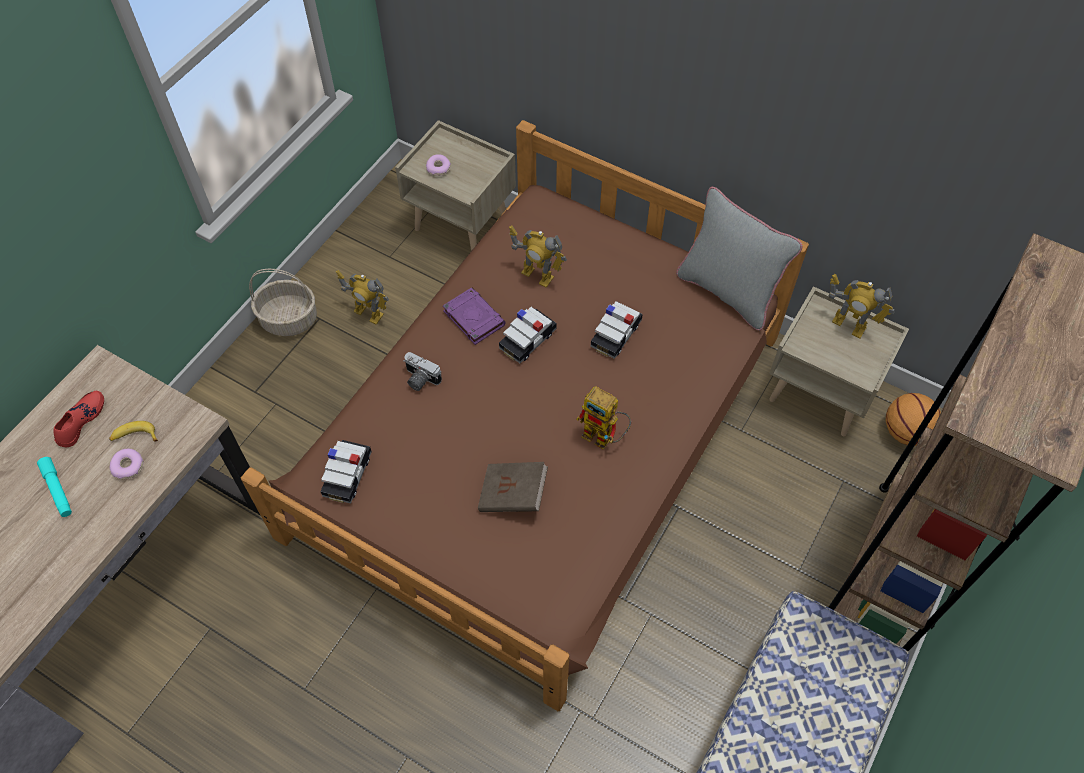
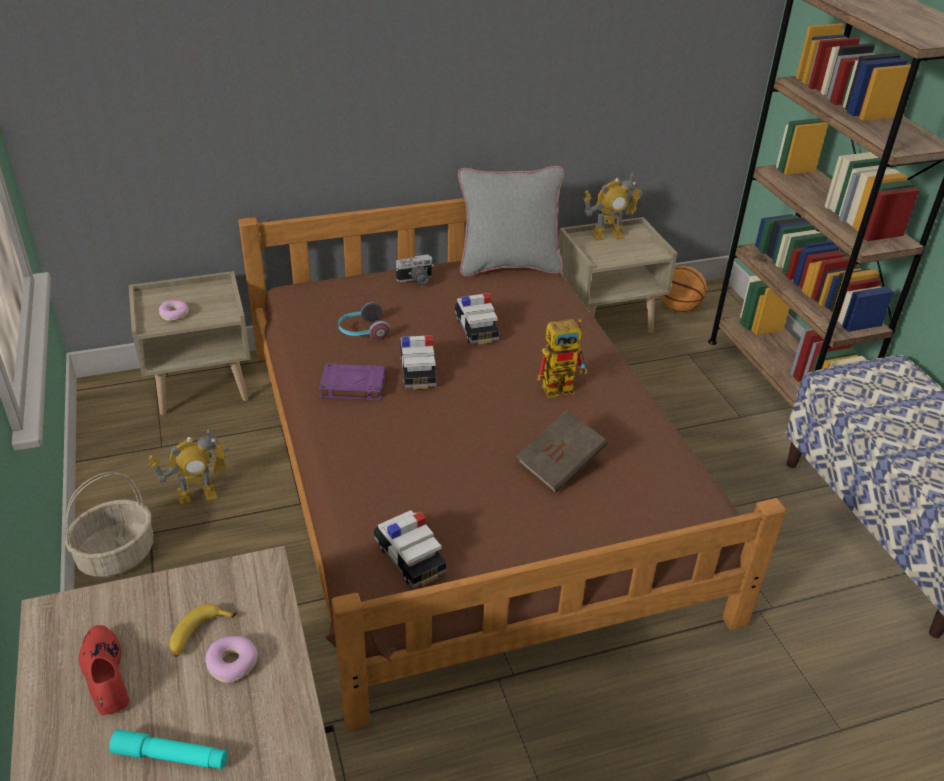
camera: 50 degrees left, 20 degrees down
camera [403,352,442,391] -> camera moved to [396,254,434,285]
toy robot [509,225,567,288] -> headphones [338,302,390,340]

